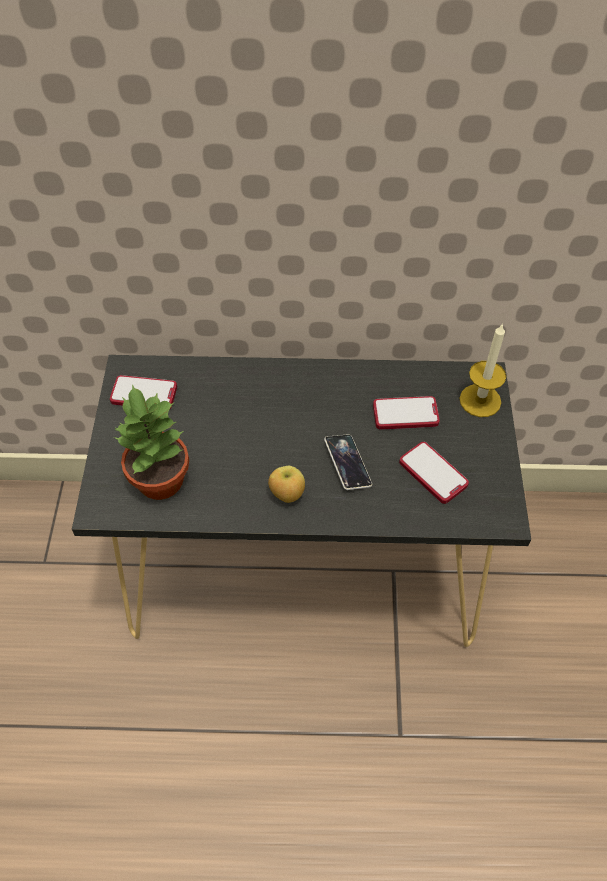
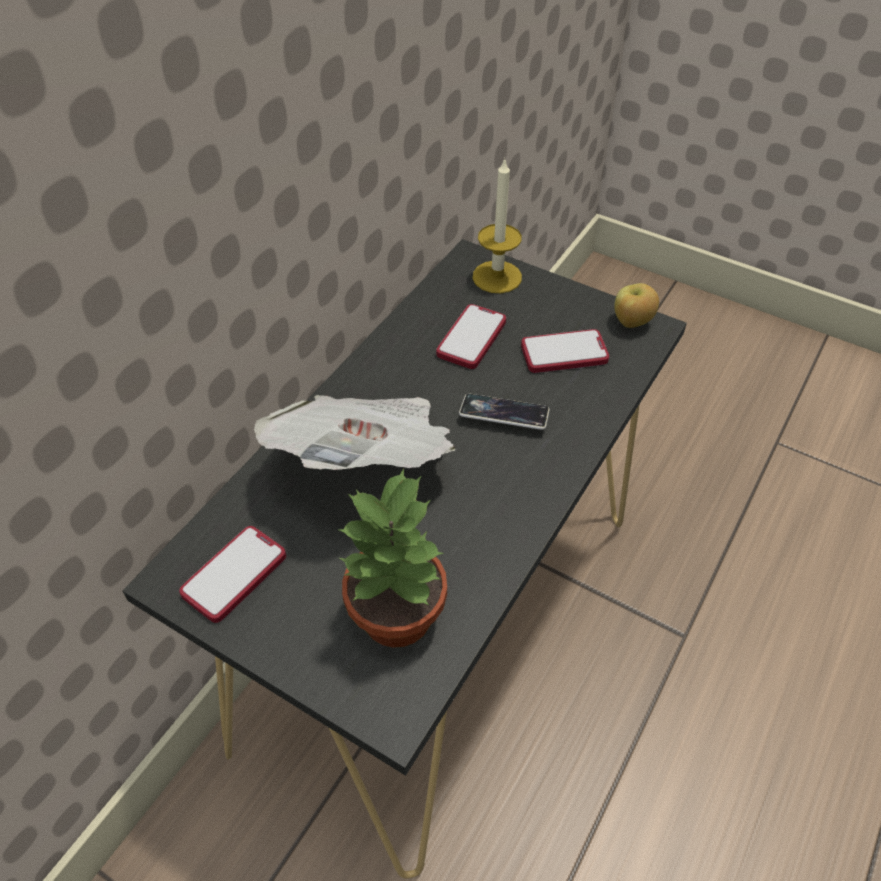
camera: 60 degrees left, 5 degrees down
apple [268,466,305,503] -> apple moved to [614,283,659,328]
none -> newspaper [254,395,455,470]

